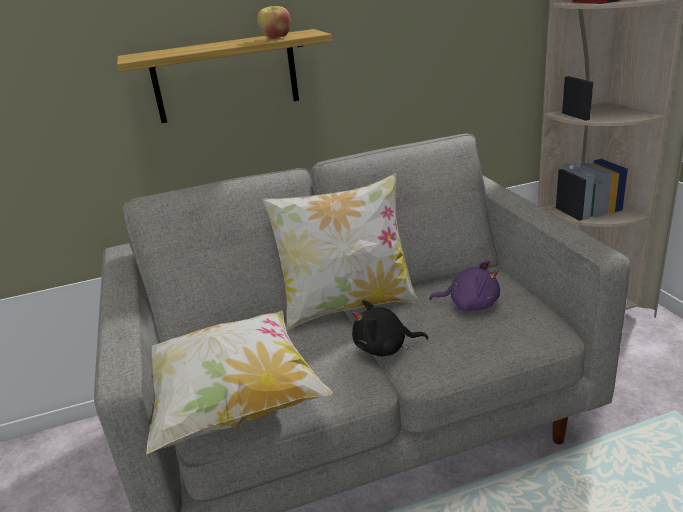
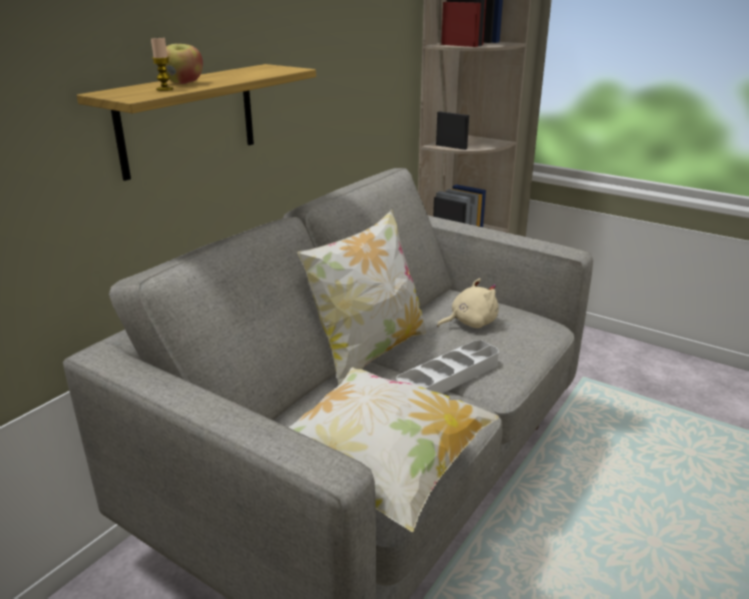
camera: 40 degrees left, 0 degrees up
apple [257,6,291,39] -> apple moved to [165,44,203,84]
black plush toy [352,300,429,356] -> grey tray [396,340,499,394]
purple plush toy [430,260,500,311] -> beige plush toy [437,278,499,328]
none -> candle [151,38,173,91]

